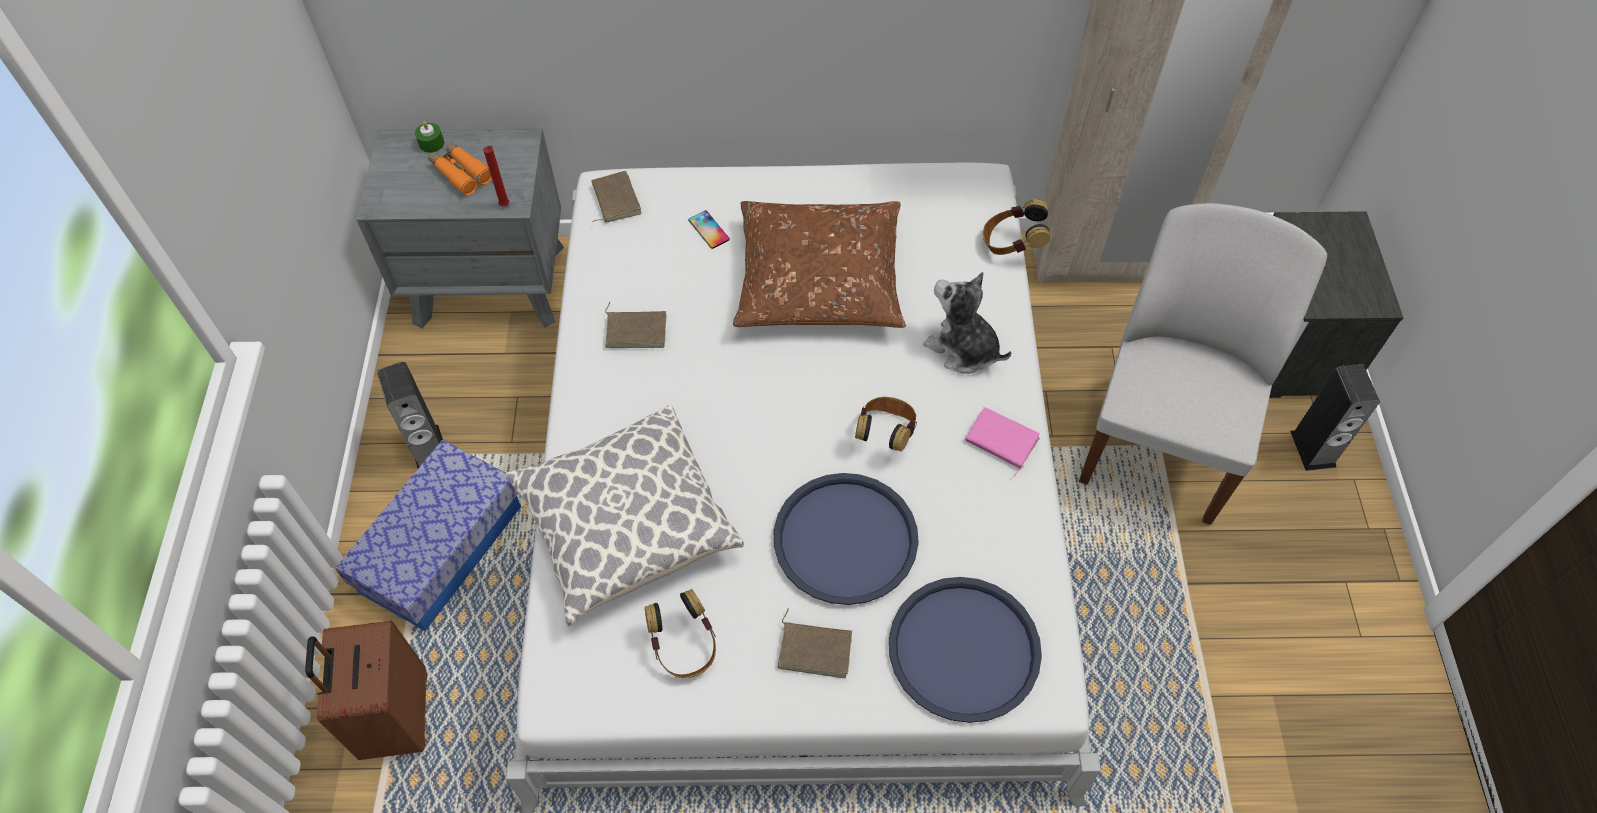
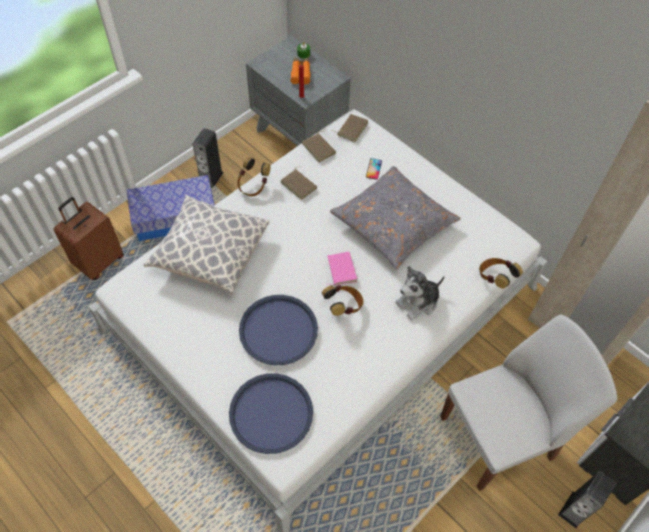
camera: 45 degrees right, 0 degrees up
headphones [645,589,716,678] -> headphones moved to [237,157,270,196]
brown pillow [733,201,906,328] -> grey pillow [330,166,461,269]
brown book [777,608,852,678] -> brown book moved to [302,131,336,162]
plush toy [923,272,1011,374] -> plush toy turned 120 degrees counterclockwise [395,266,445,321]
pink book [965,407,1040,477] -> pink book moved to [327,252,357,285]

